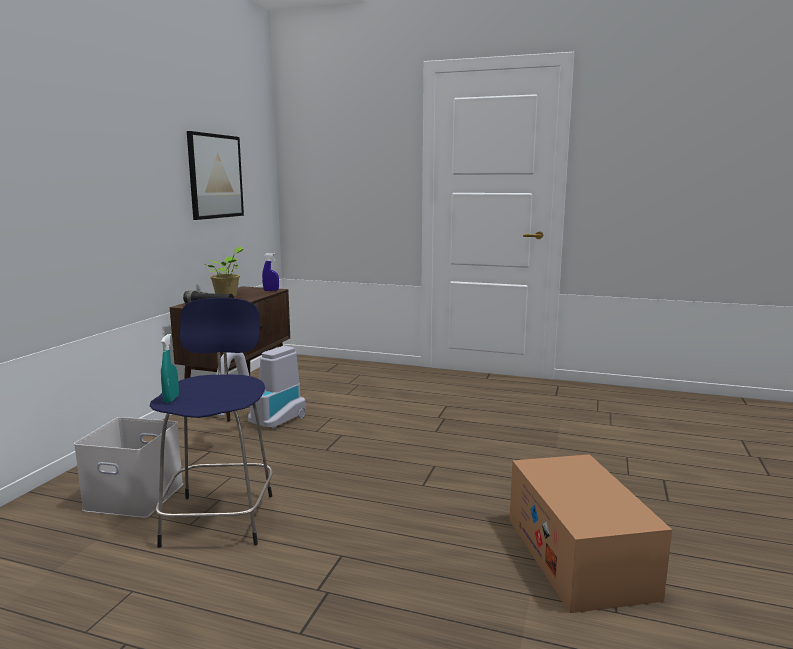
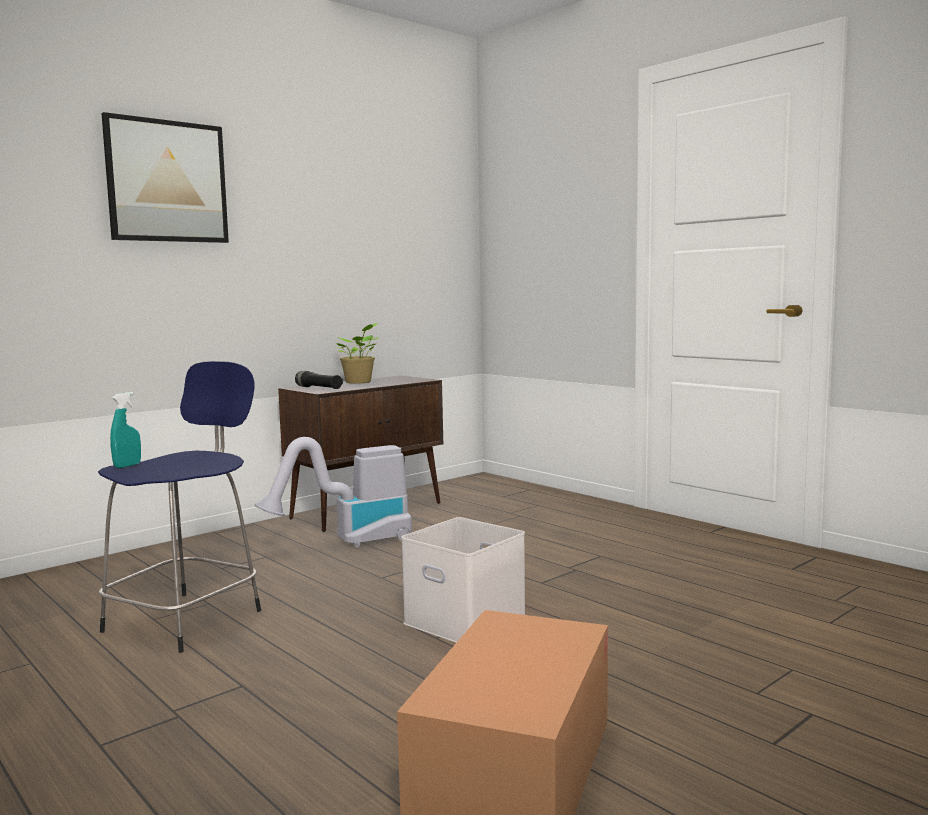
camera: 30 degrees right, 5 degrees down
white storage box [74,417,183,518] -> white storage box moved to [401,517,525,643]
picture [187,131,244,220] -> picture moved to [101,112,229,243]
blue spray bottle [262,253,279,291] -> none

